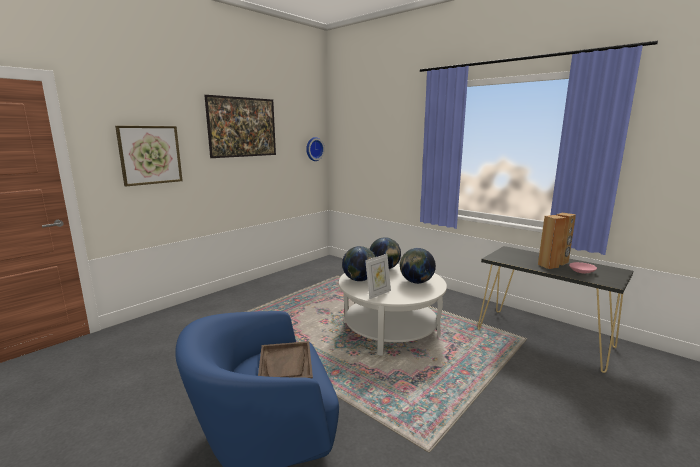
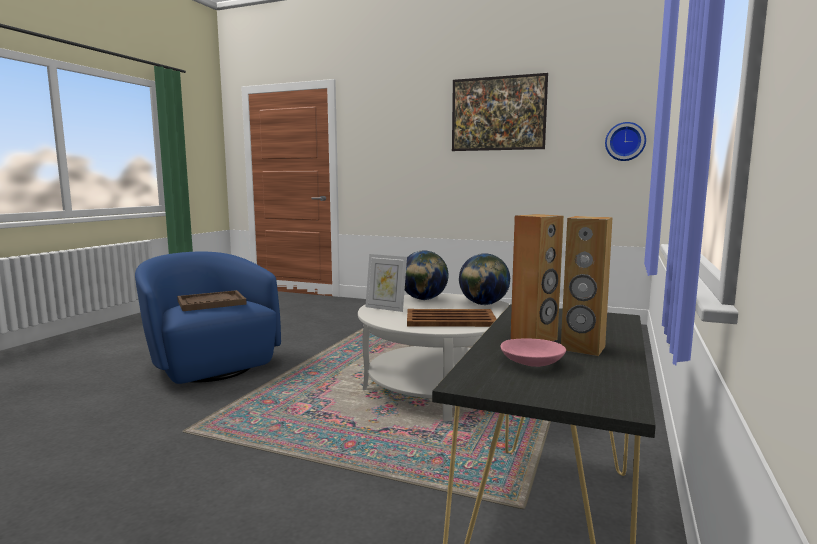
camera: 70 degrees right, 5 degrees down
picture [115,126,183,186] -> none
globe [400,248,436,284] -> brown tray [407,309,496,327]

